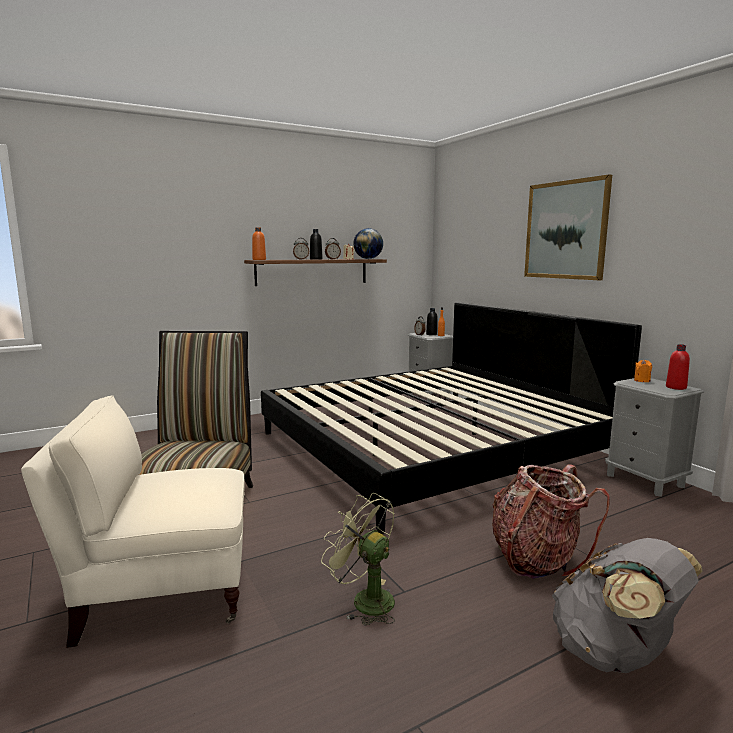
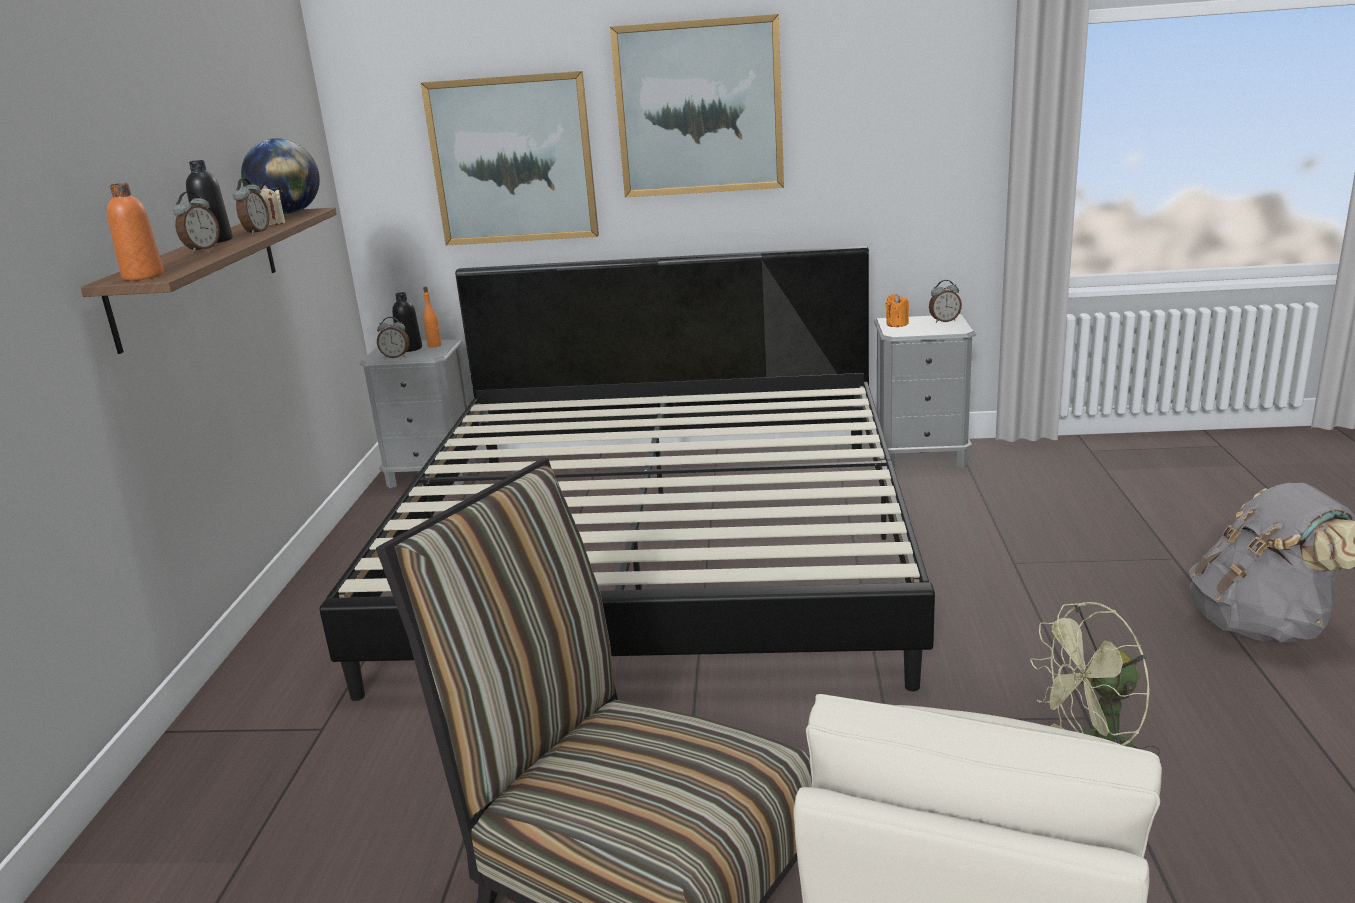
camera: 55 degrees left, 10 degrees up
backpack [492,464,609,579] -> none
red bottle [666,344,690,390] -> alarm clock [929,280,962,323]
none -> picture [421,71,599,245]

